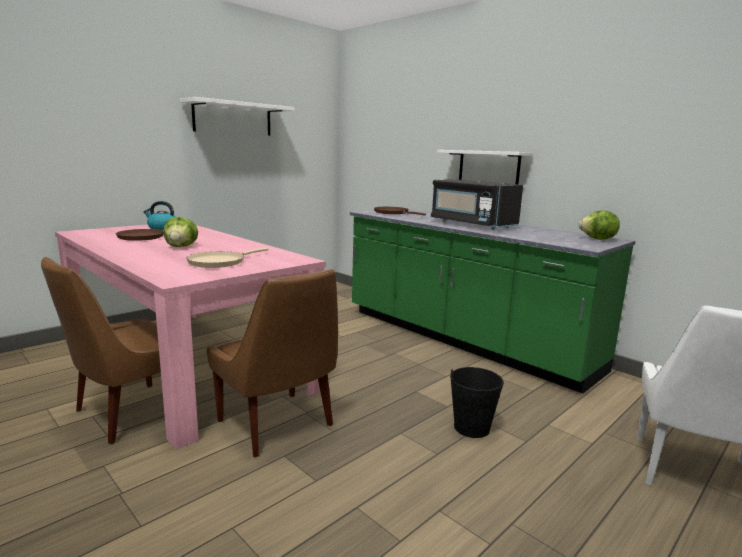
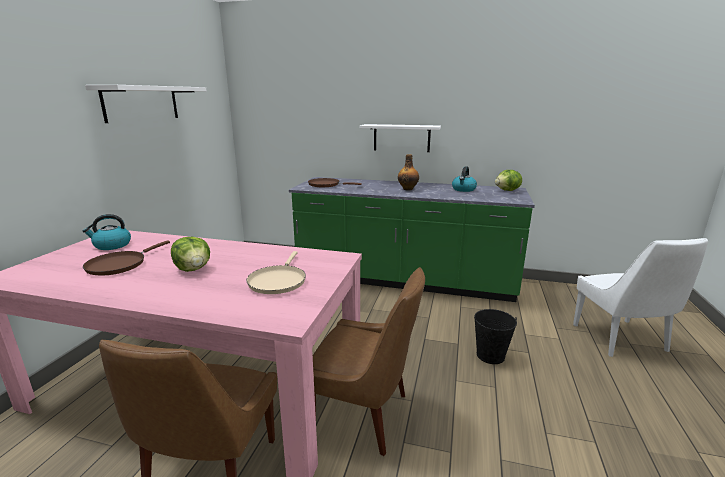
camera: 30 degrees left, 5 degrees up
black microwave [431,179,523,230] -> bottle [398,154,419,191]
none -> kettle [452,167,477,192]

